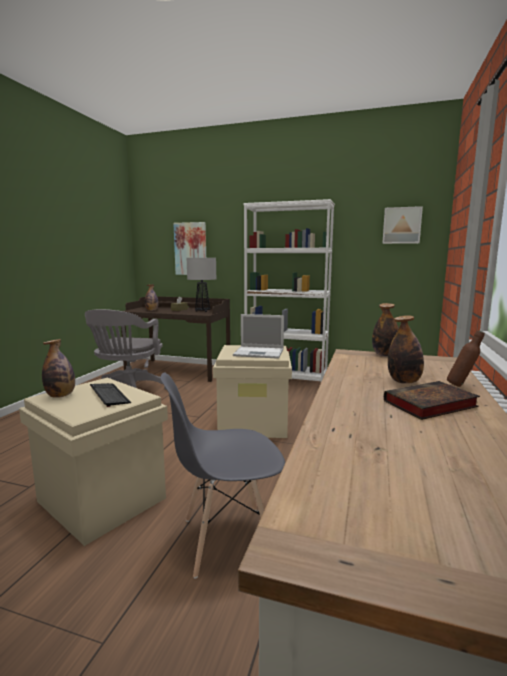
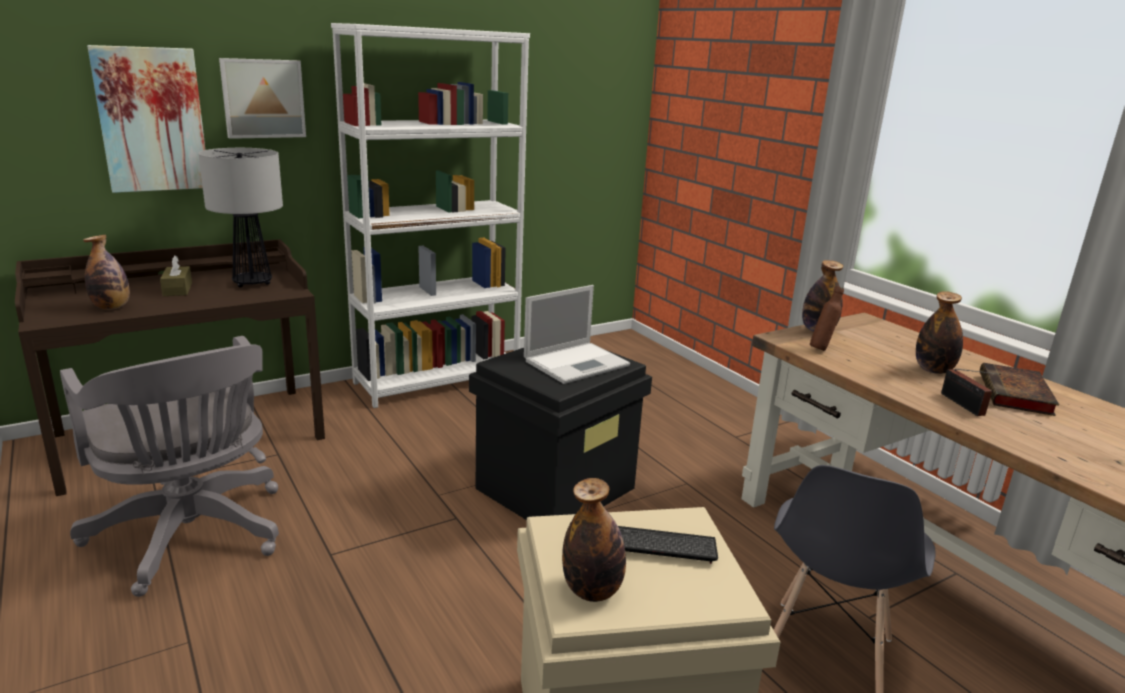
camera: 50 degrees left, 10 degrees up
beige storage box [213,345,292,438] -> black storage box [469,348,652,520]
picture [382,206,423,244] -> picture moved to [219,58,306,139]
brown bottle [447,330,485,387] -> brown bottle moved to [810,286,844,351]
none -> radio [941,369,1001,416]

